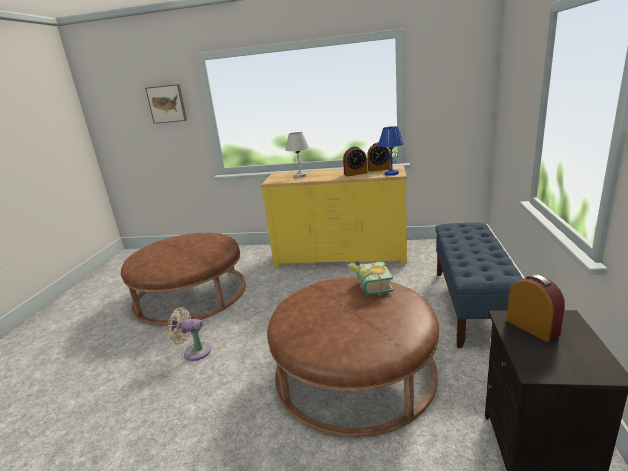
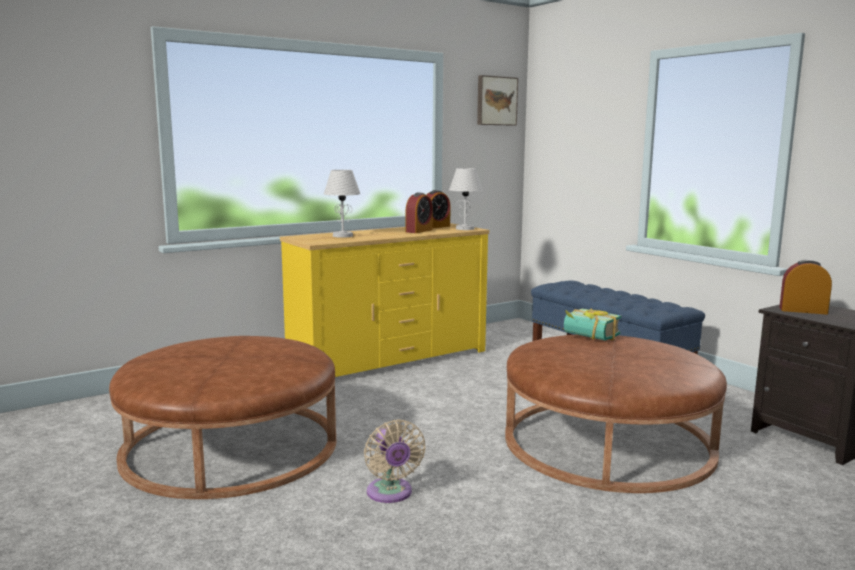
camera: 45 degrees left, 10 degrees down
picture [145,84,187,124] -> picture moved to [477,75,518,126]
beige fan [168,307,211,361] -> beige fan turned 75 degrees counterclockwise [364,419,426,503]
blue table lamp [378,126,404,176] -> white table lamp [449,168,483,230]

